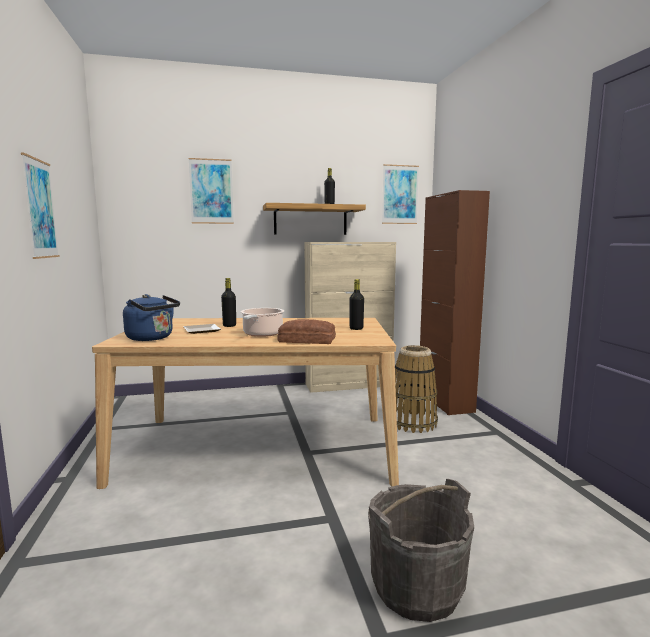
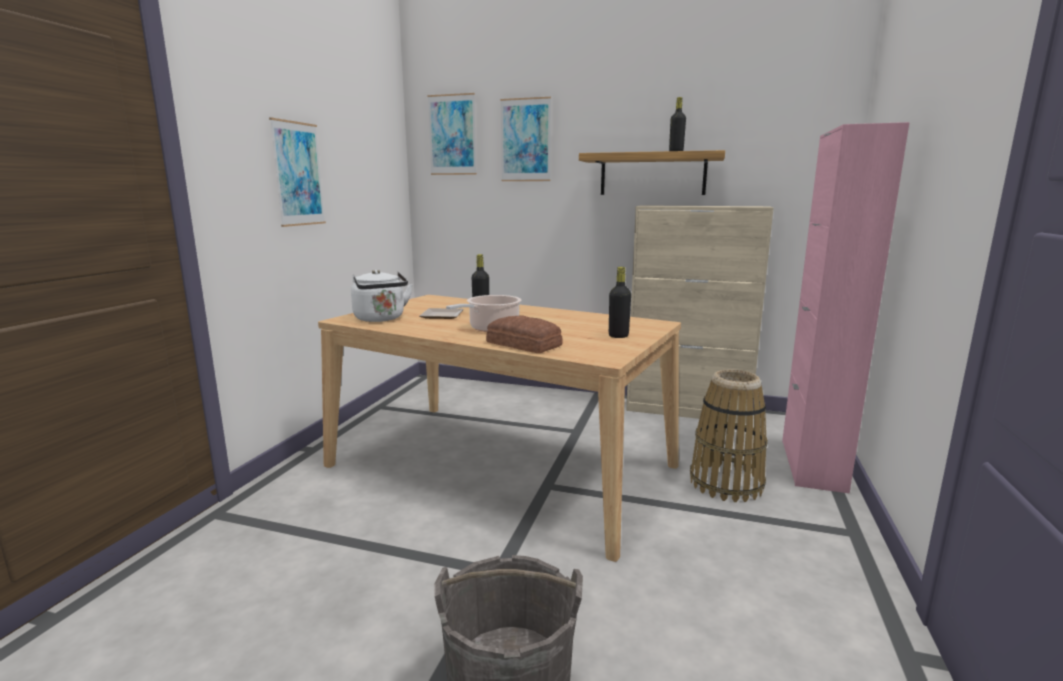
camera: 30 degrees right, 5 degrees up
blue kettle [123,294,180,341] -> white kettle [351,270,413,322]
picture [382,164,419,224] -> picture moved to [427,93,477,175]
brown cabinet [420,190,490,415] -> pink cabinet [782,122,910,494]

